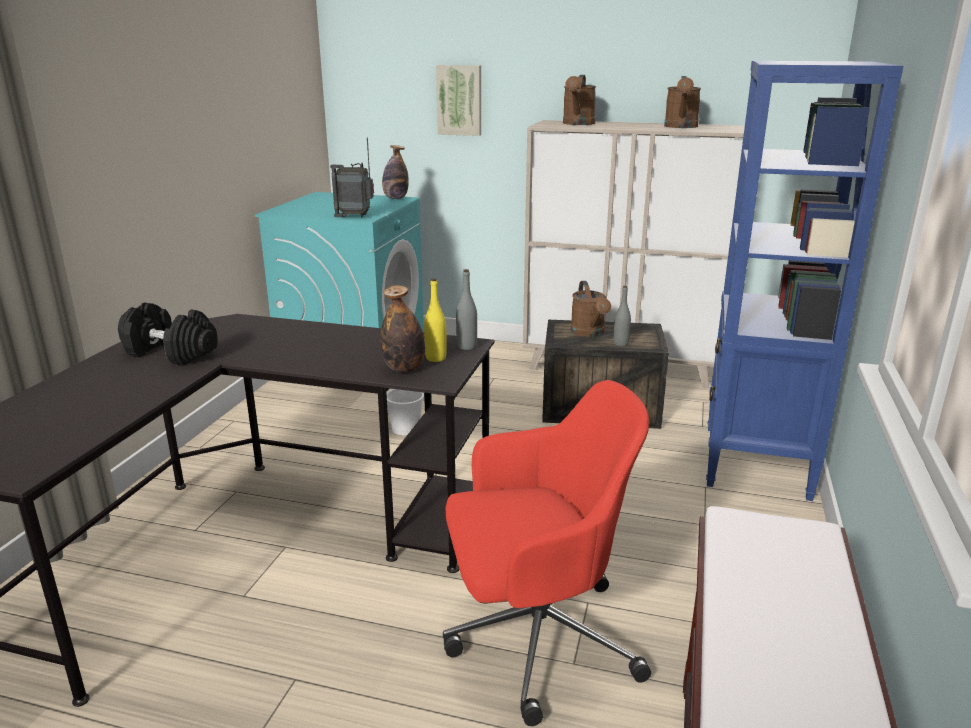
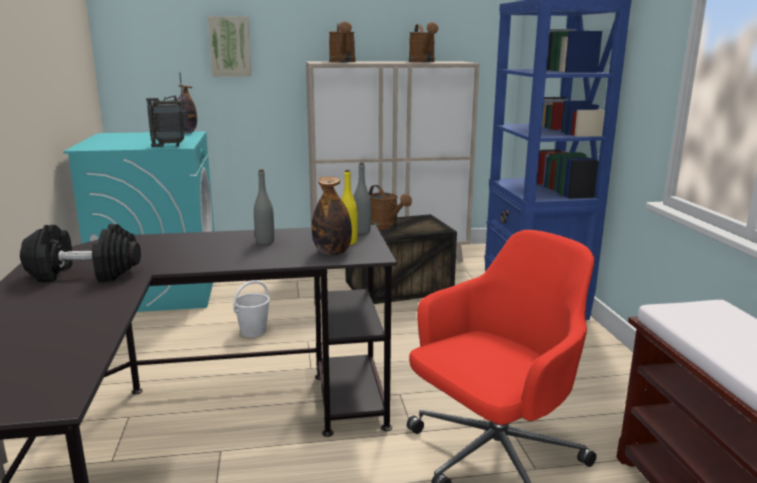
camera: 25 degrees left, 5 degrees down
grey bottle [614,286,631,346] -> grey bottle moved to [254,169,274,245]

